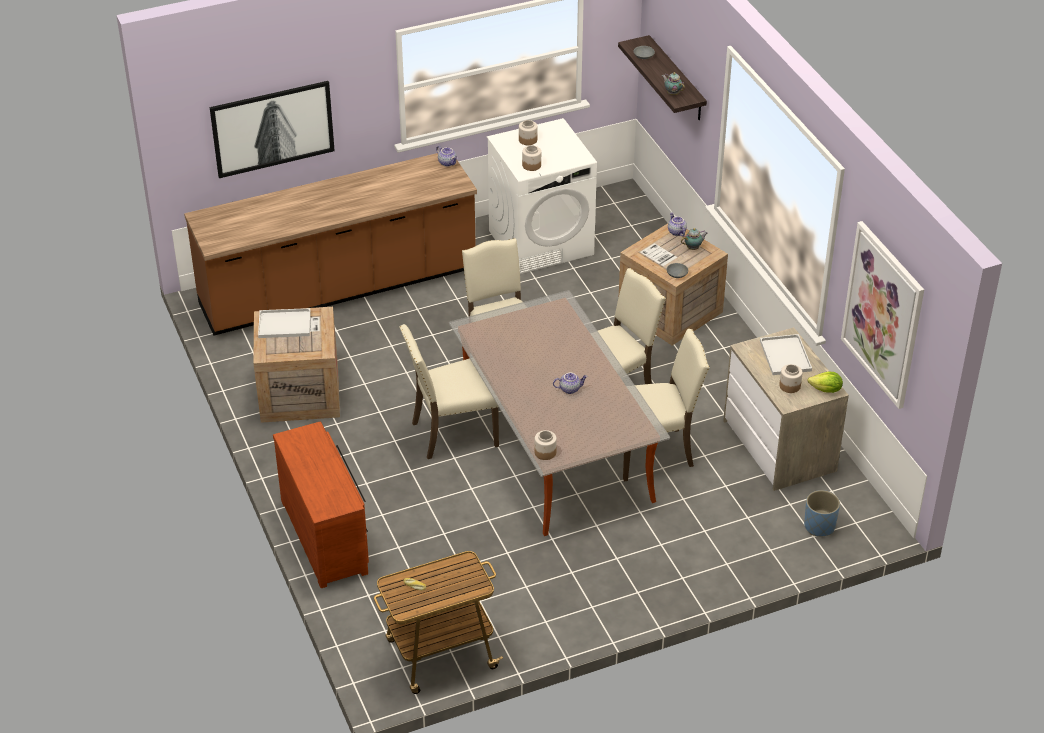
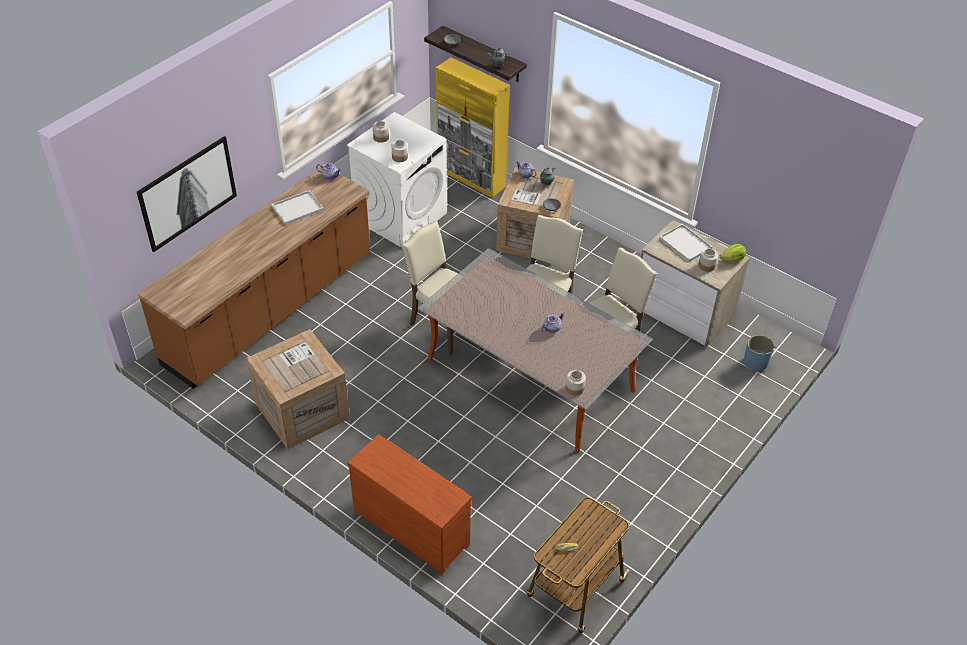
camera: 30 degrees left, 5 degrees up
white tray [258,308,311,338] -> white tray moved to [271,190,324,225]
beige chair [399,324,499,459] -> none
picture [841,221,924,409] -> none
none -> yellow cabinet [436,57,510,198]

